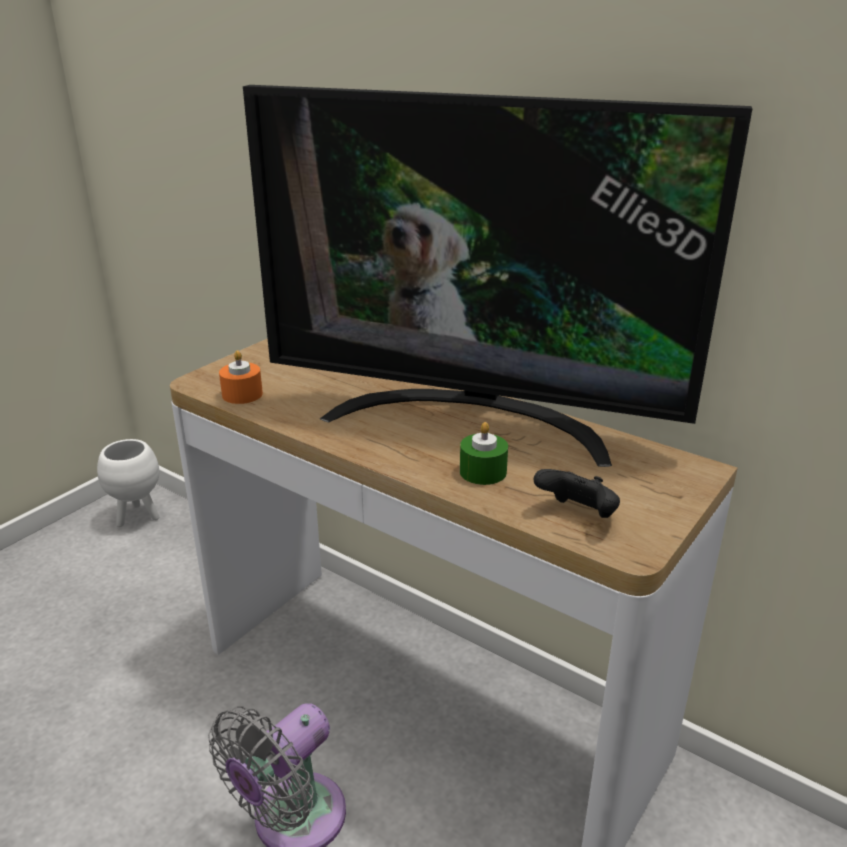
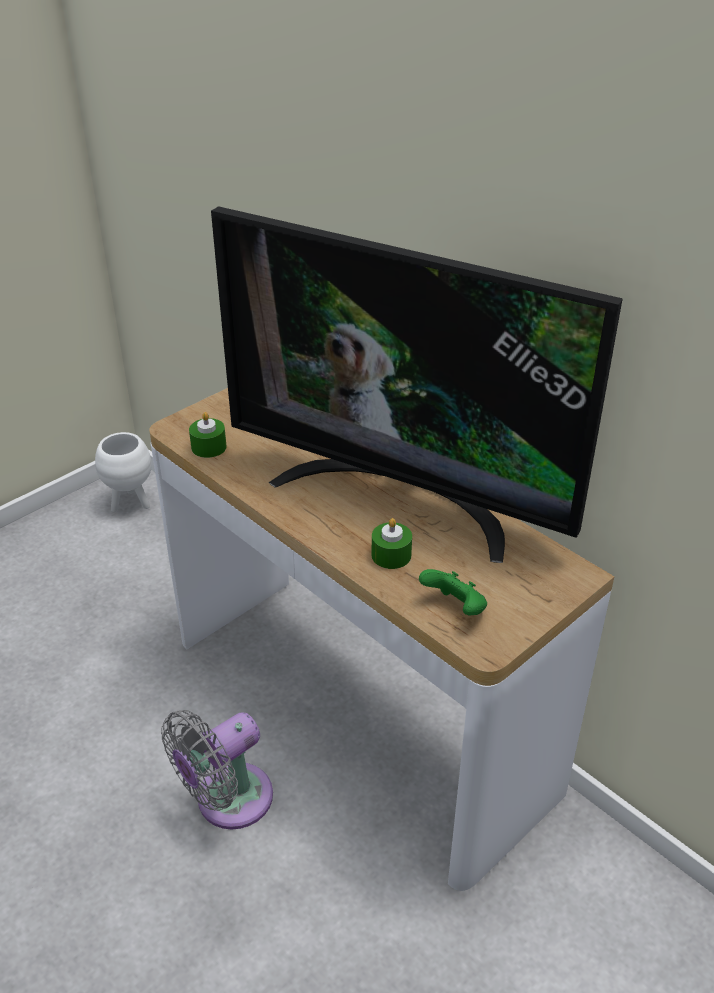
camera: 10 degrees right, 10 degrees up
orange candle [219,350,263,404] -> green candle [189,412,227,458]
black game controller [534,469,620,518] -> green game controller [419,569,487,616]

